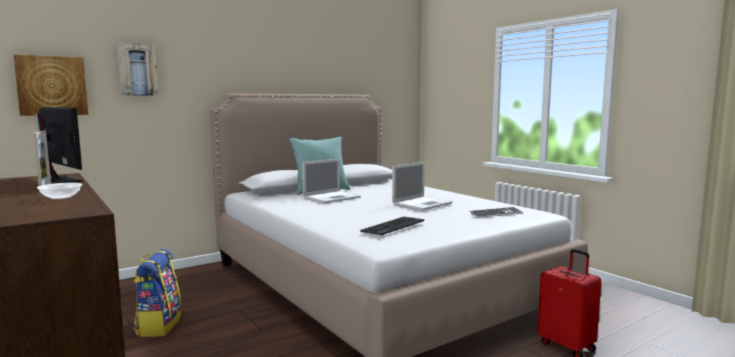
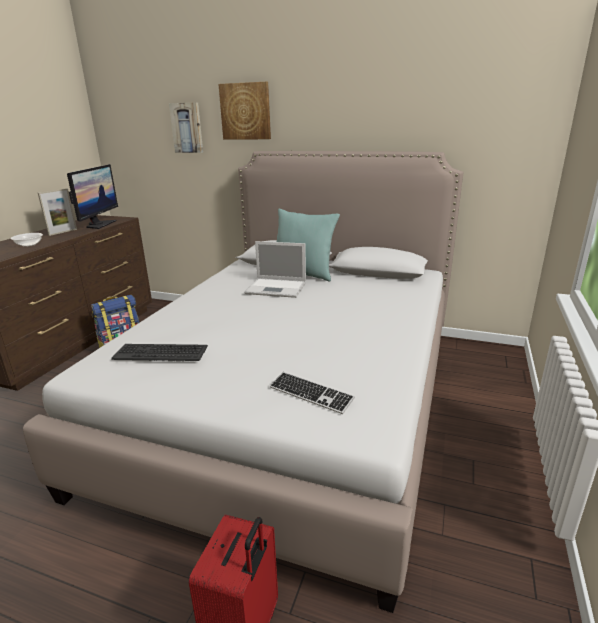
camera: 55 degrees right, 15 degrees up
picture [13,55,88,116] -> picture moved to [218,82,271,140]
laptop [392,162,453,211] -> none

